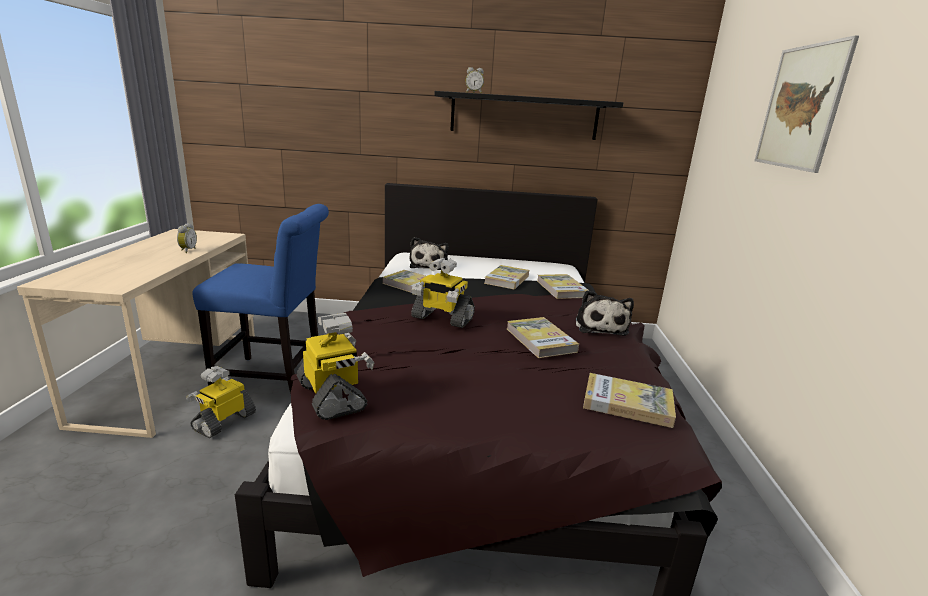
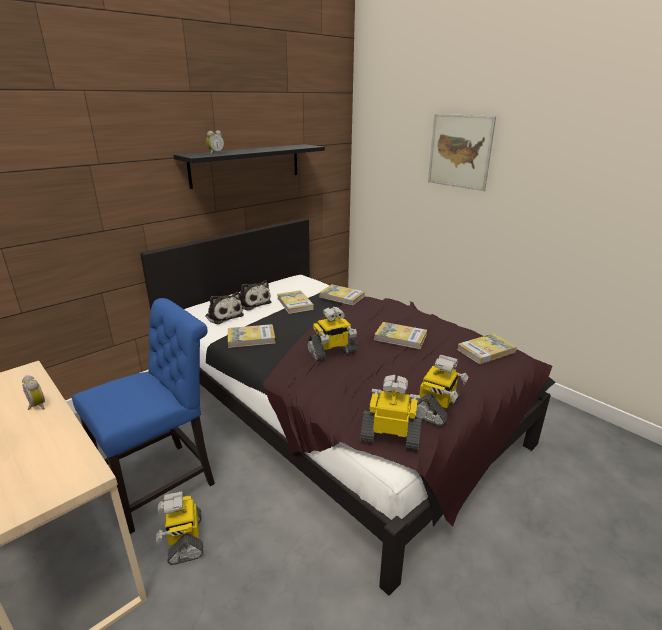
camera: 45 degrees left, 5 degrees up
plush toy [576,290,634,336] -> plush toy moved to [240,280,271,311]
none -> toy robot [416,355,468,426]

